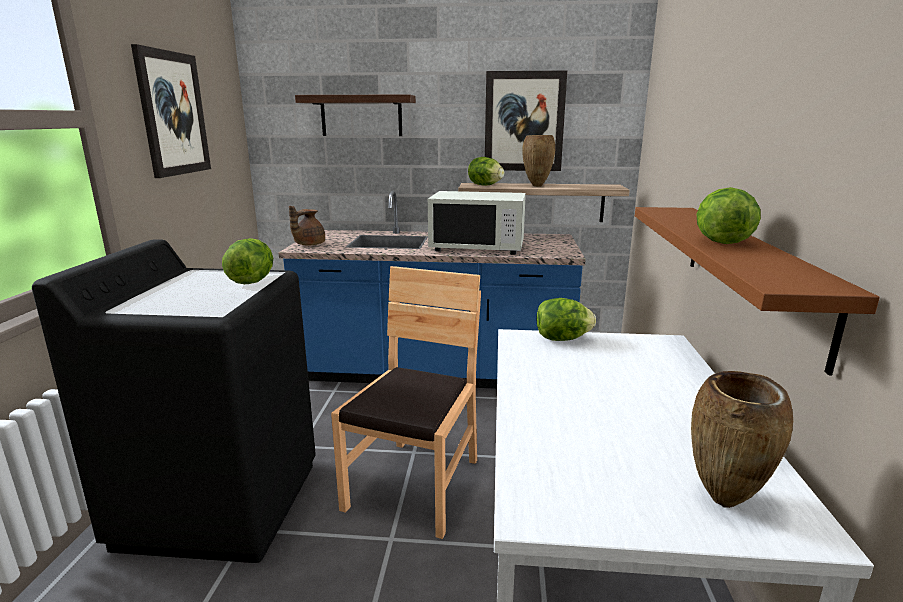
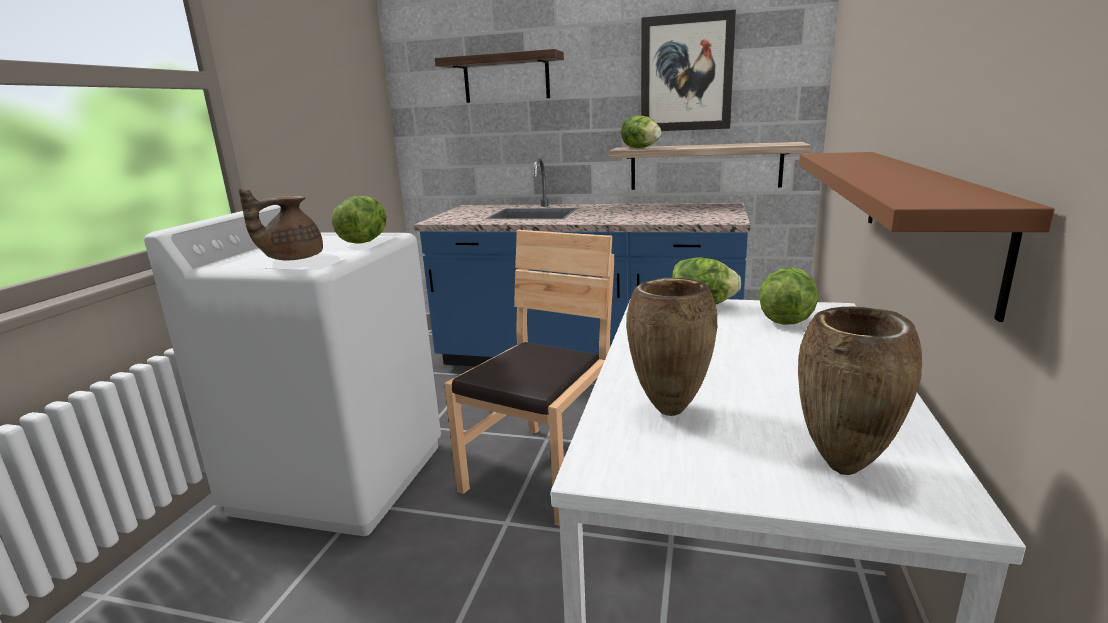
camera: 10 degrees right, 0 degrees up
black washing machine [32,239,316,563] -> white washing machine [144,205,441,536]
picture [131,44,211,178] -> none
brown teapot [289,206,325,245] -> brown teapot moved to [239,189,323,260]
white microwave [428,191,526,255] -> none
brown vase [522,135,555,187] -> brown vase moved to [626,278,717,416]
lettuce [697,187,761,244] -> lettuce moved to [759,267,818,325]

